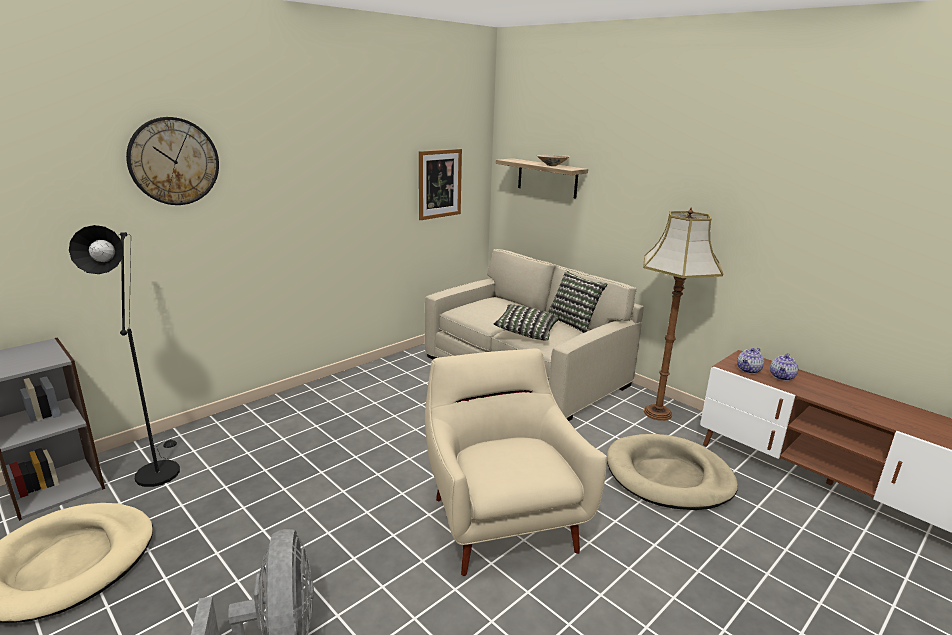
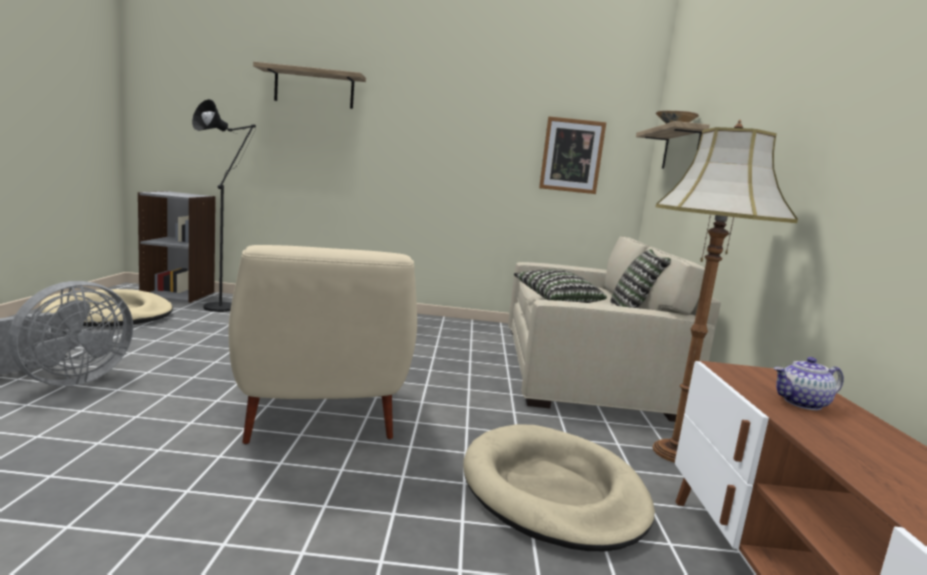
camera: 45 degrees right, 10 degrees down
wall clock [126,117,219,205] -> shelf [253,62,366,109]
beige armchair [425,349,607,576] -> beige armchair turned 135 degrees clockwise [229,245,417,444]
teapot [737,348,764,374] -> none

